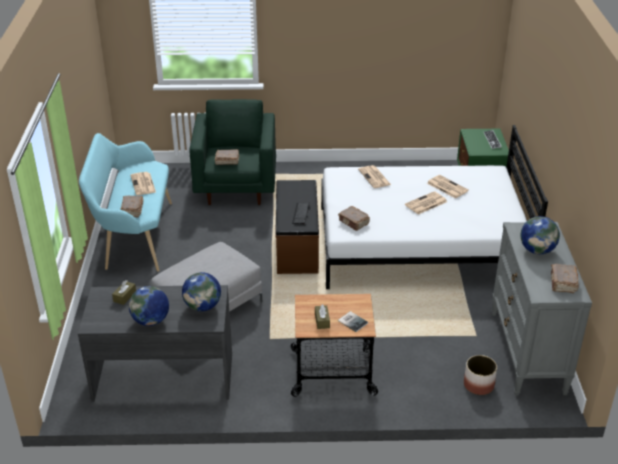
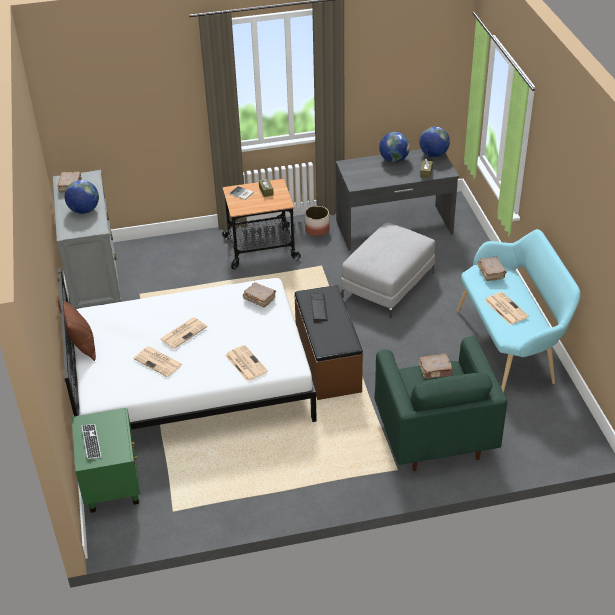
camera: 170 degrees right, 5 degrees up
globe [182,272,221,311] -> globe moved to [419,127,450,157]
planter [464,355,497,395] -> planter moved to [305,206,329,236]
none -> brown pillow [58,297,96,361]

